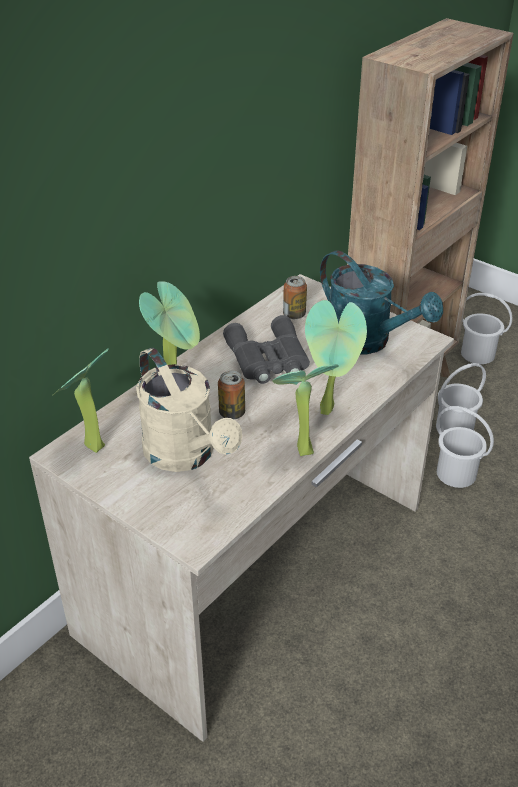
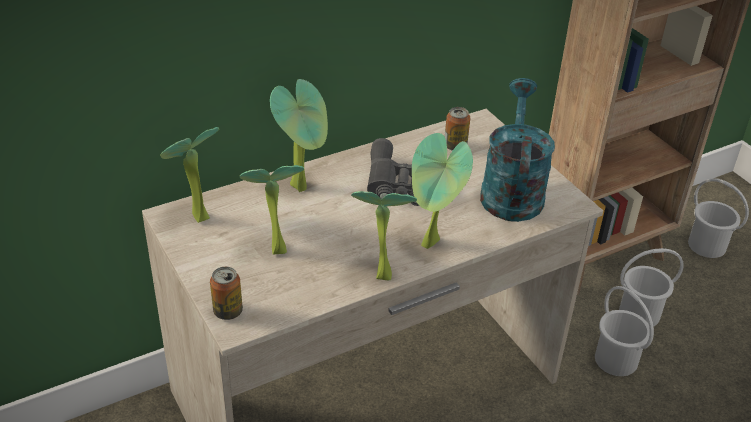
camera: 20 degrees right, 0 degrees up
beige watering can [136,348,242,472] -> potted plant [239,165,304,255]
can [218,371,245,419] -> can moved to [210,267,243,320]
turquoise watering can [320,250,443,355] -> turquoise watering can turned 150 degrees counterclockwise [480,78,555,222]

